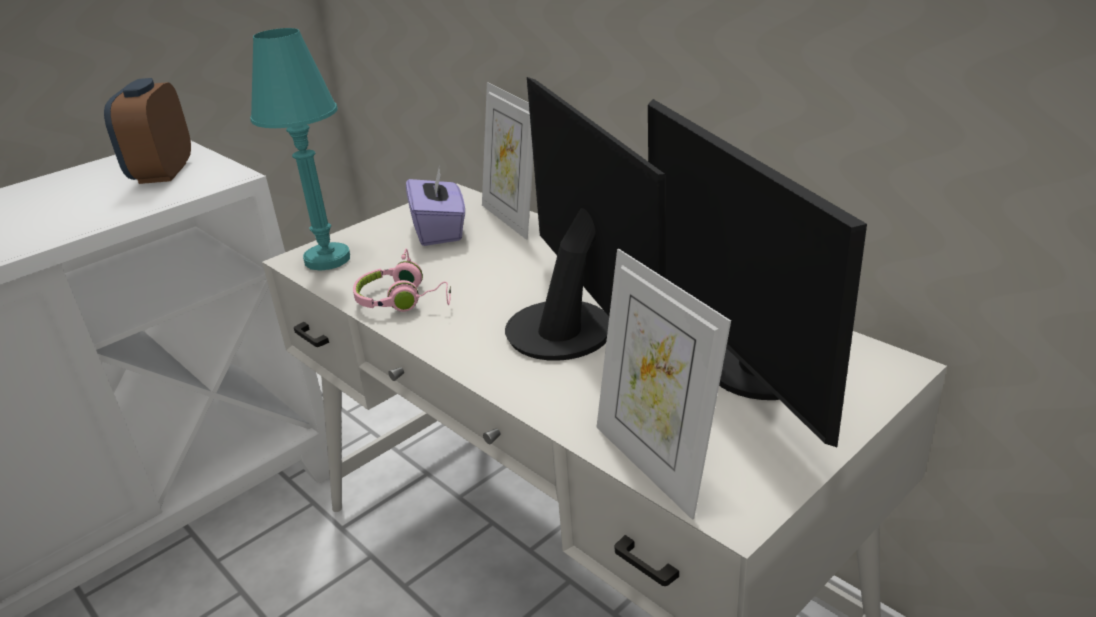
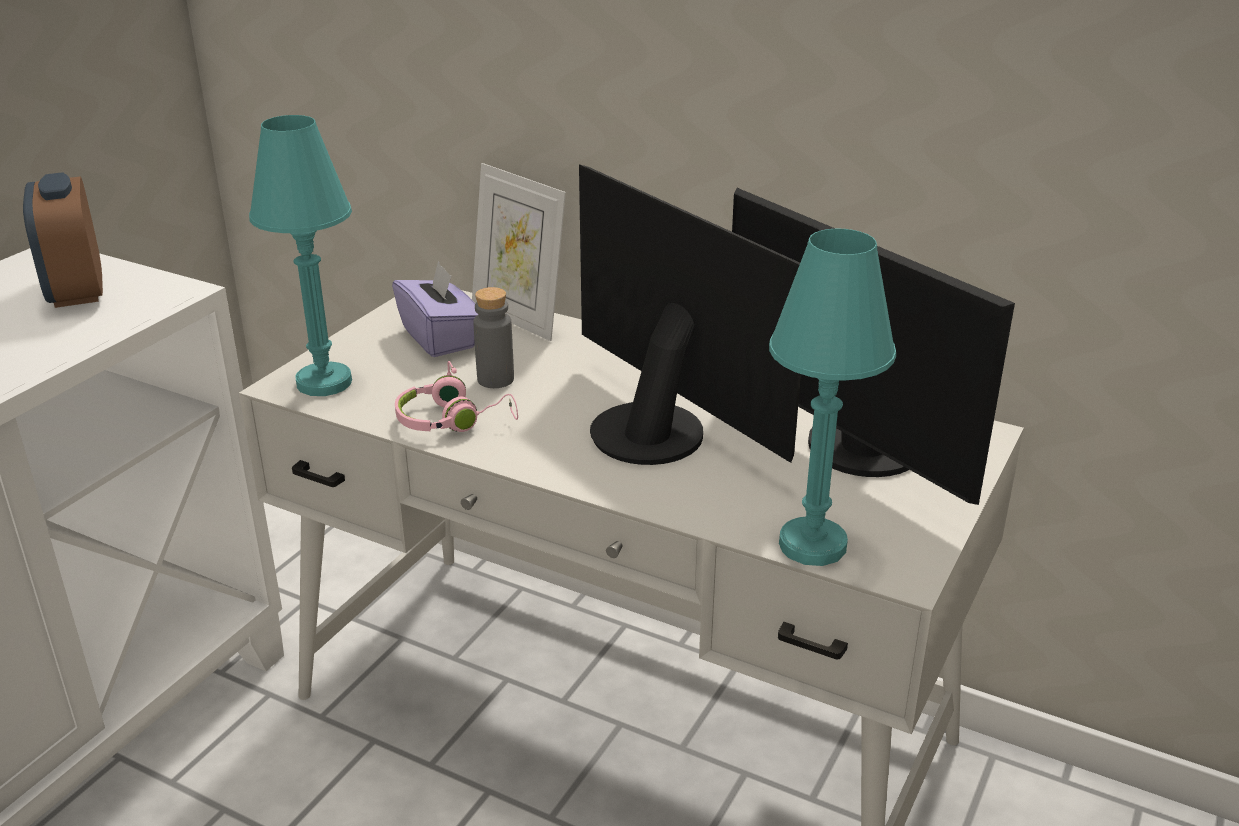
camera: 20 degrees left, 0 degrees up
picture frame [596,249,731,520] -> turquoise table lamp [769,228,896,566]
none -> grey bottle [473,287,514,388]

